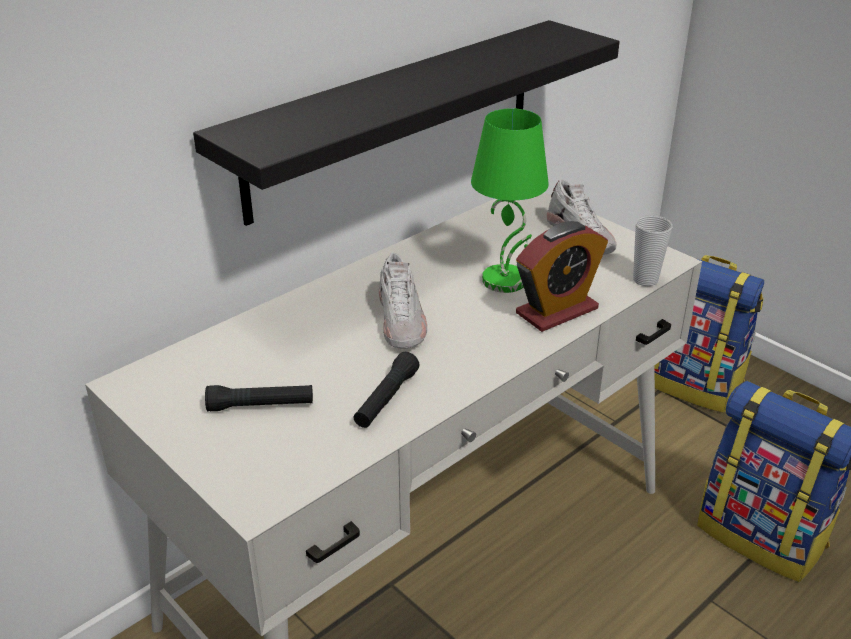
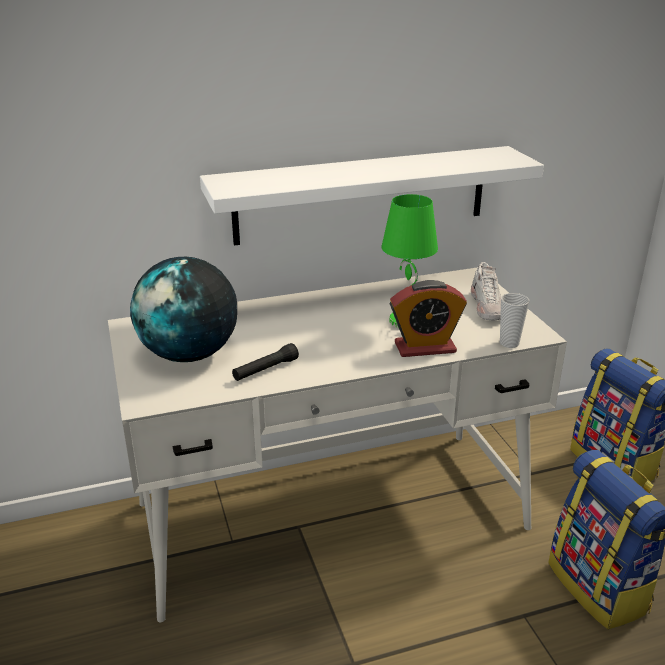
camera: 25 degrees right, 5 degrees down
black shelf [193,20,620,226] -> white shelf [200,146,544,246]
black flashlight [205,385,313,411] -> globe [130,257,237,362]
white shoe [379,253,427,348] -> none

